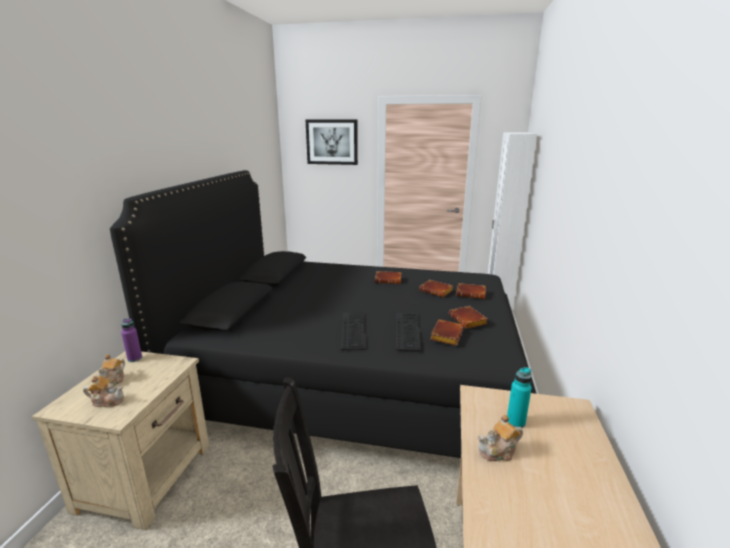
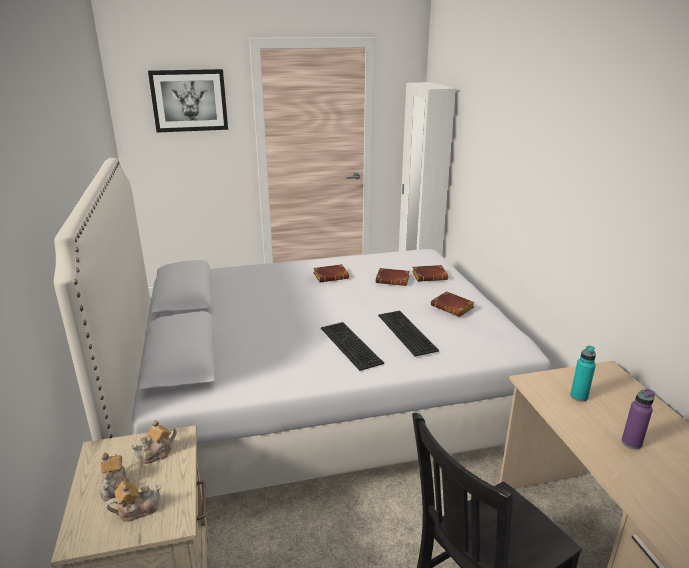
camera: 25 degrees left, 5 degrees up
black bed [110,170,536,458] -> white bed [54,158,551,498]
purple bottle [121,318,142,362] -> purple bottle moved to [621,389,655,449]
brown book [430,319,464,346] -> none
teapot [477,414,523,461] -> teapot moved to [130,420,177,464]

